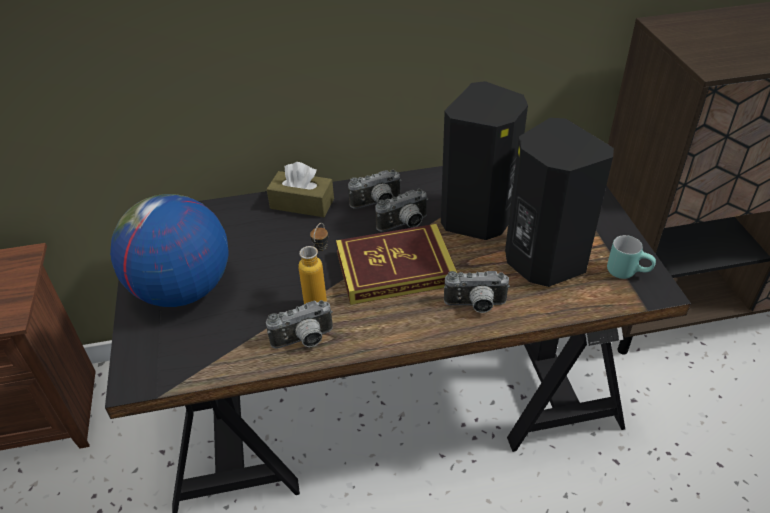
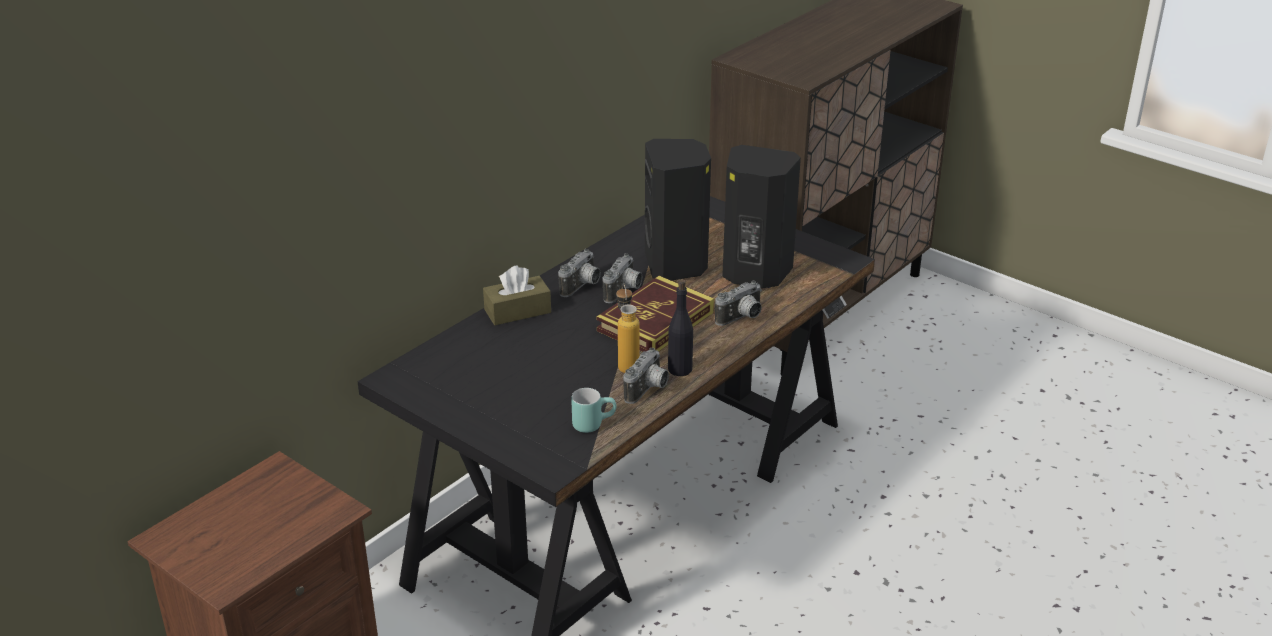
camera: 40 degrees left, 10 degrees down
globe [110,194,228,307] -> none
turquoise mug [607,235,656,279] -> turquoise mug moved to [571,388,616,433]
none -> black bottle [668,279,693,376]

